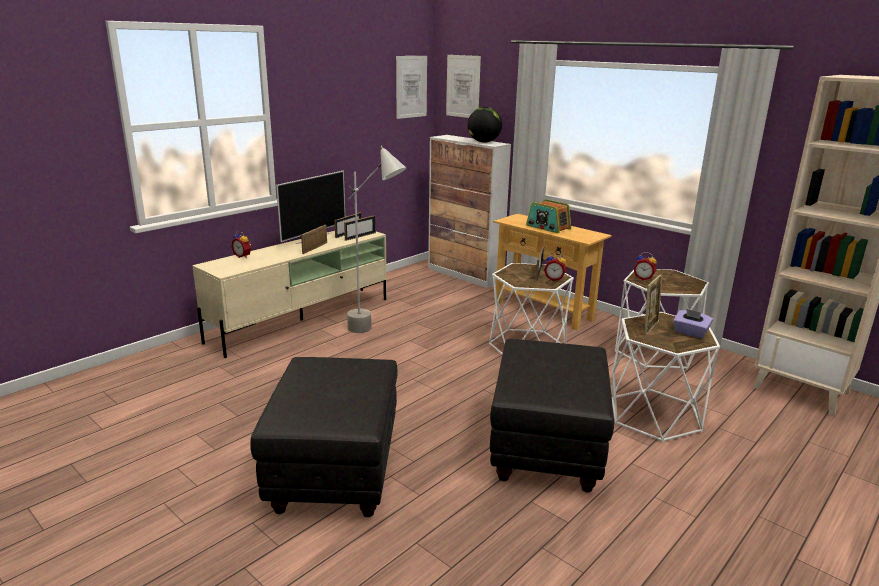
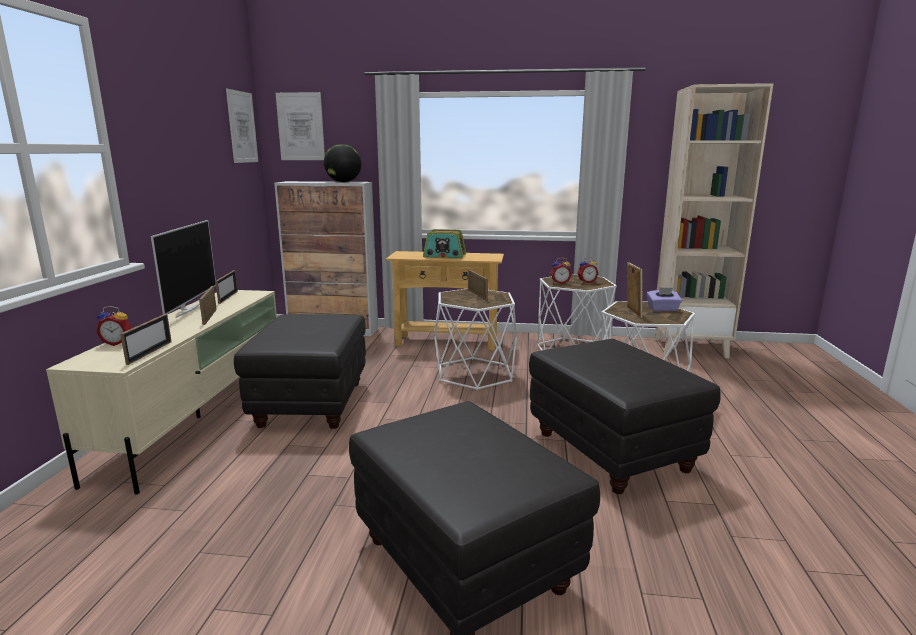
camera: 35 degrees left, 5 degrees down
picture frame [344,215,376,241] -> picture frame moved to [120,314,172,365]
grey floor lamp [347,146,406,333] -> black ottoman [234,314,366,429]
alarm clock [544,252,567,281] -> alarm clock moved to [577,257,599,283]

